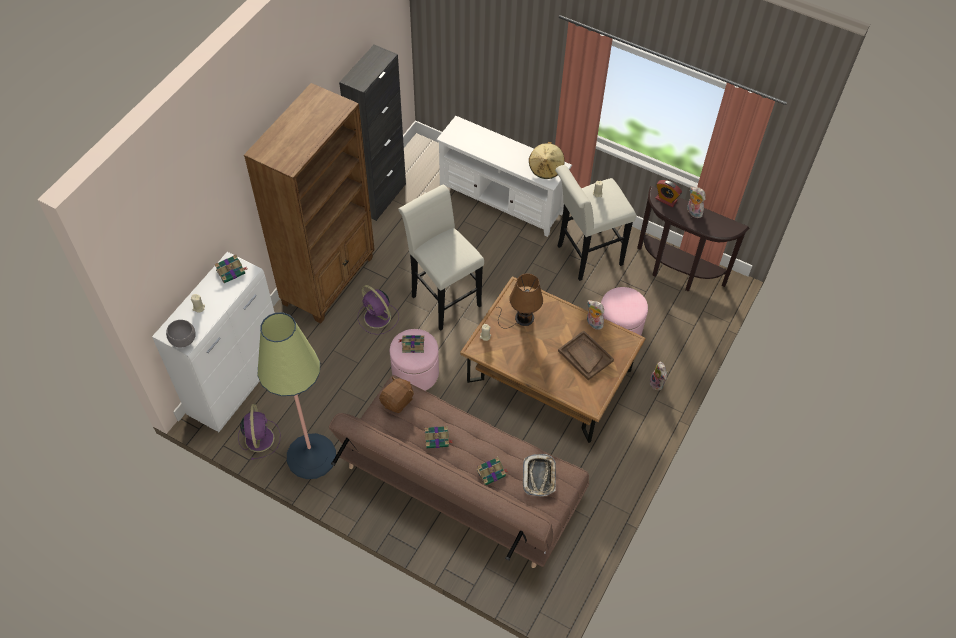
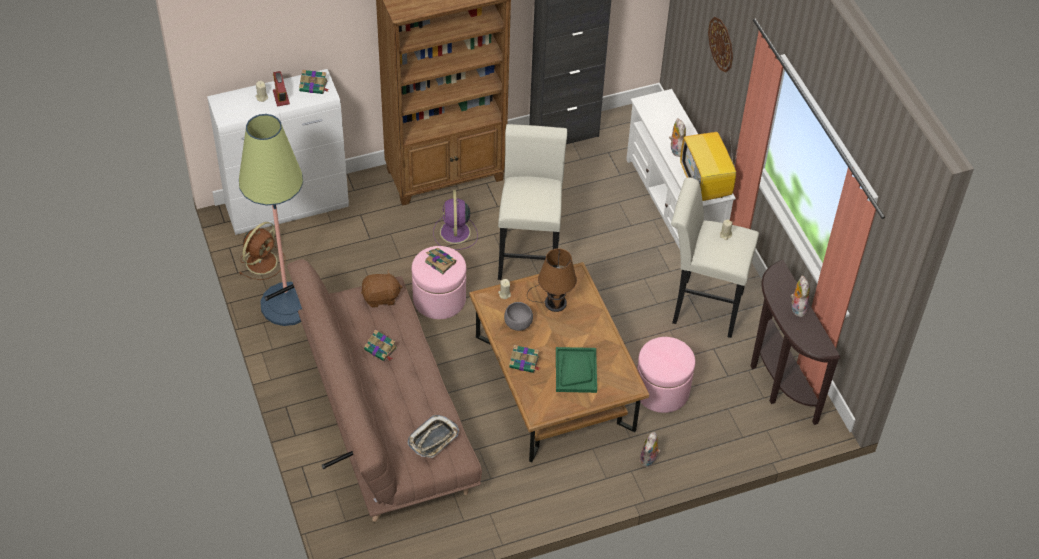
camera: 40 degrees right, 5 degrees down
grey bowl [166,320,196,347] -> grey bowl moved to [504,302,533,331]
purple fan [238,404,280,460] -> brown fan [239,222,285,280]
book [476,457,508,485] -> book moved to [509,345,540,373]
beige hat [529,142,565,179] -> television [680,127,739,201]
brown tray [558,331,614,380] -> green tray [556,347,597,393]
plush toy [587,300,604,330] -> plush toy moved to [669,118,686,157]
alarm clock [655,180,682,207] -> alarm clock moved to [273,71,290,106]
none -> wall clock [708,17,733,72]

